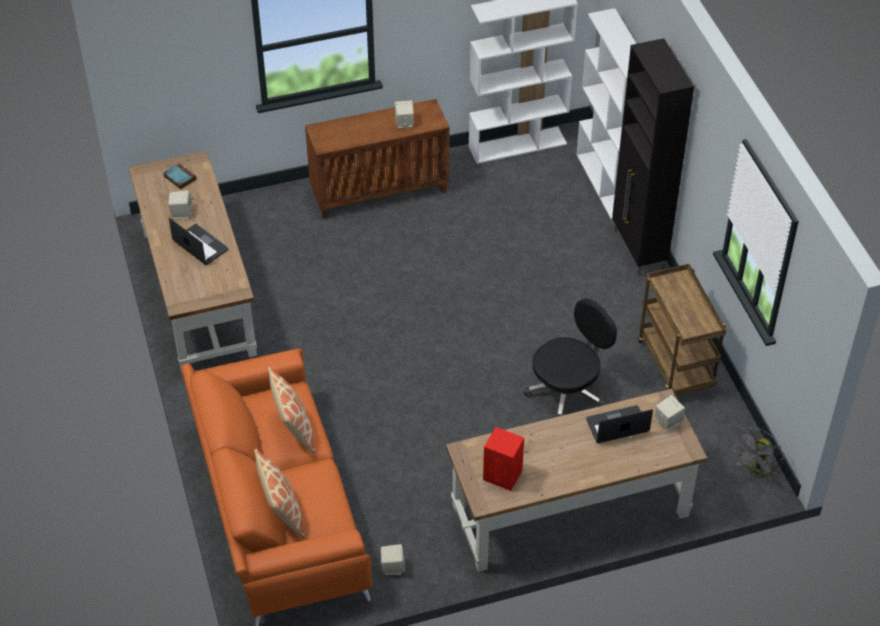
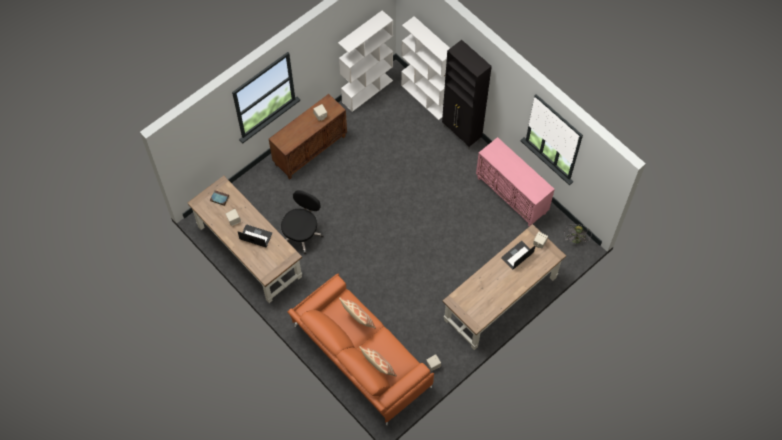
camera: 25 degrees left, 15 degrees up
red speaker [483,427,524,491] -> none
black office chair [524,298,617,417] -> black office chair moved to [281,190,324,254]
brown cart [638,264,726,396] -> pink cabinet [476,137,555,226]

